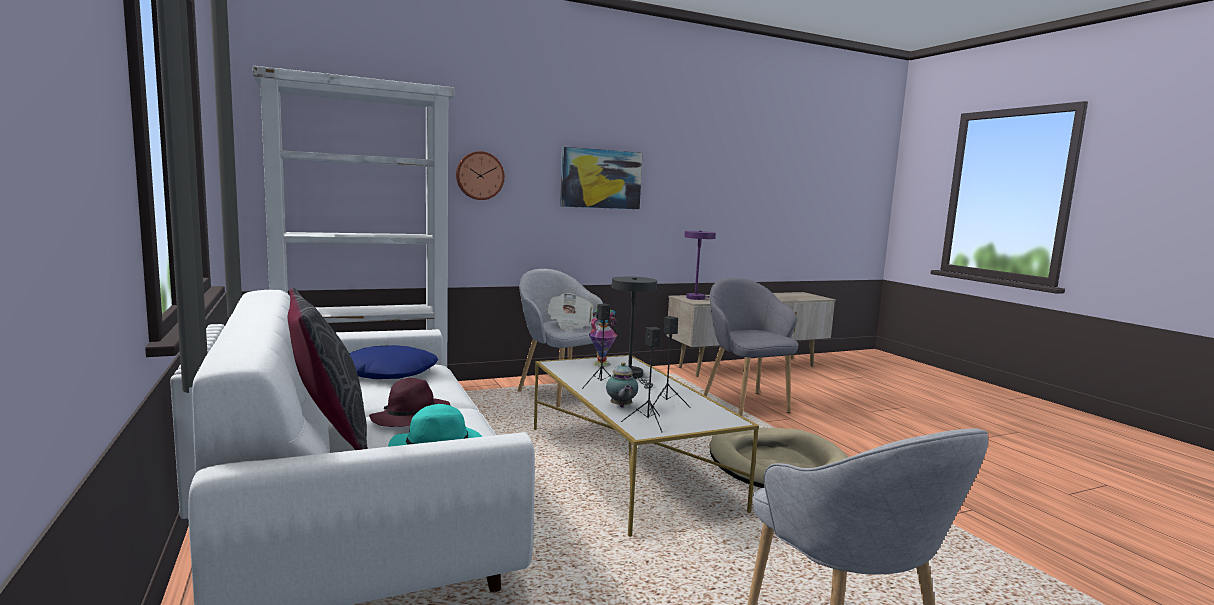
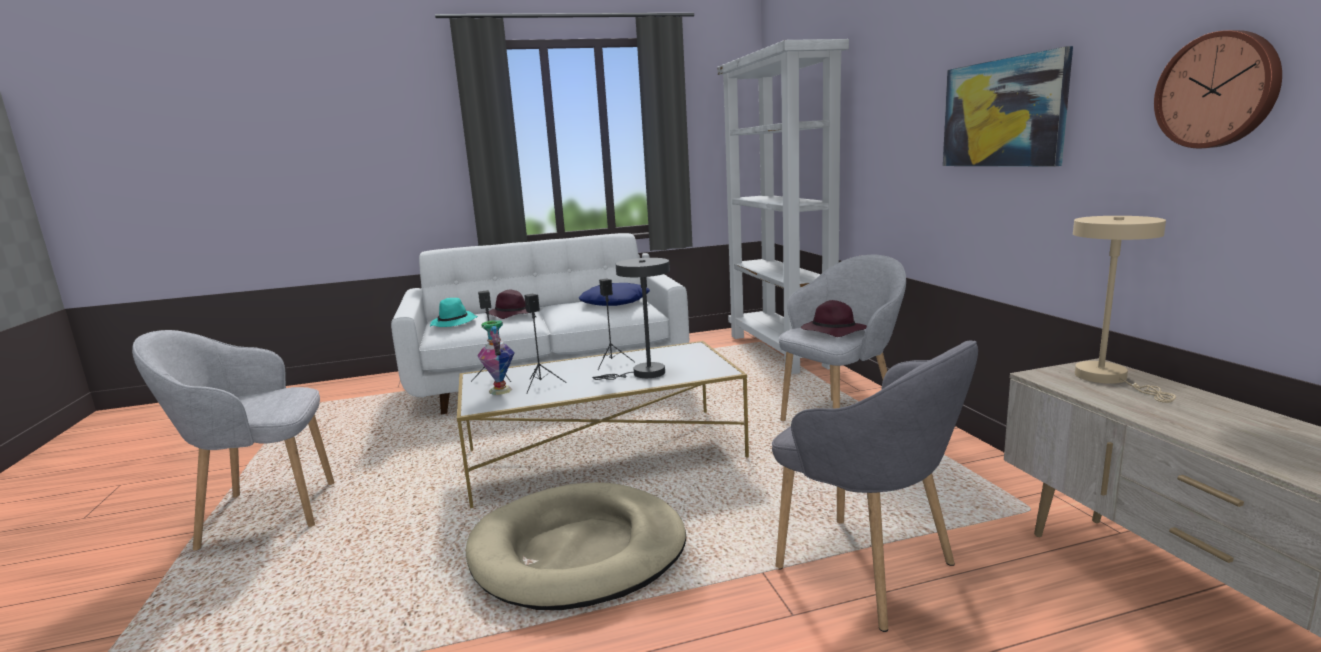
camera: 100 degrees right, 5 degrees up
grey pillow [288,288,368,450] -> none
wall clock [456,151,505,200] -> wall clock moved to [1154,30,1282,148]
newspaper [546,293,594,330] -> purple hat [801,300,867,337]
vase [589,310,617,367] -> vase moved to [477,320,514,395]
teapot [606,362,638,408] -> none
purple table lamp [684,231,716,300] -> beige table lamp [1073,216,1176,403]
grey armchair [703,277,798,416] -> grey armchair turned 60 degrees clockwise [772,340,978,632]

